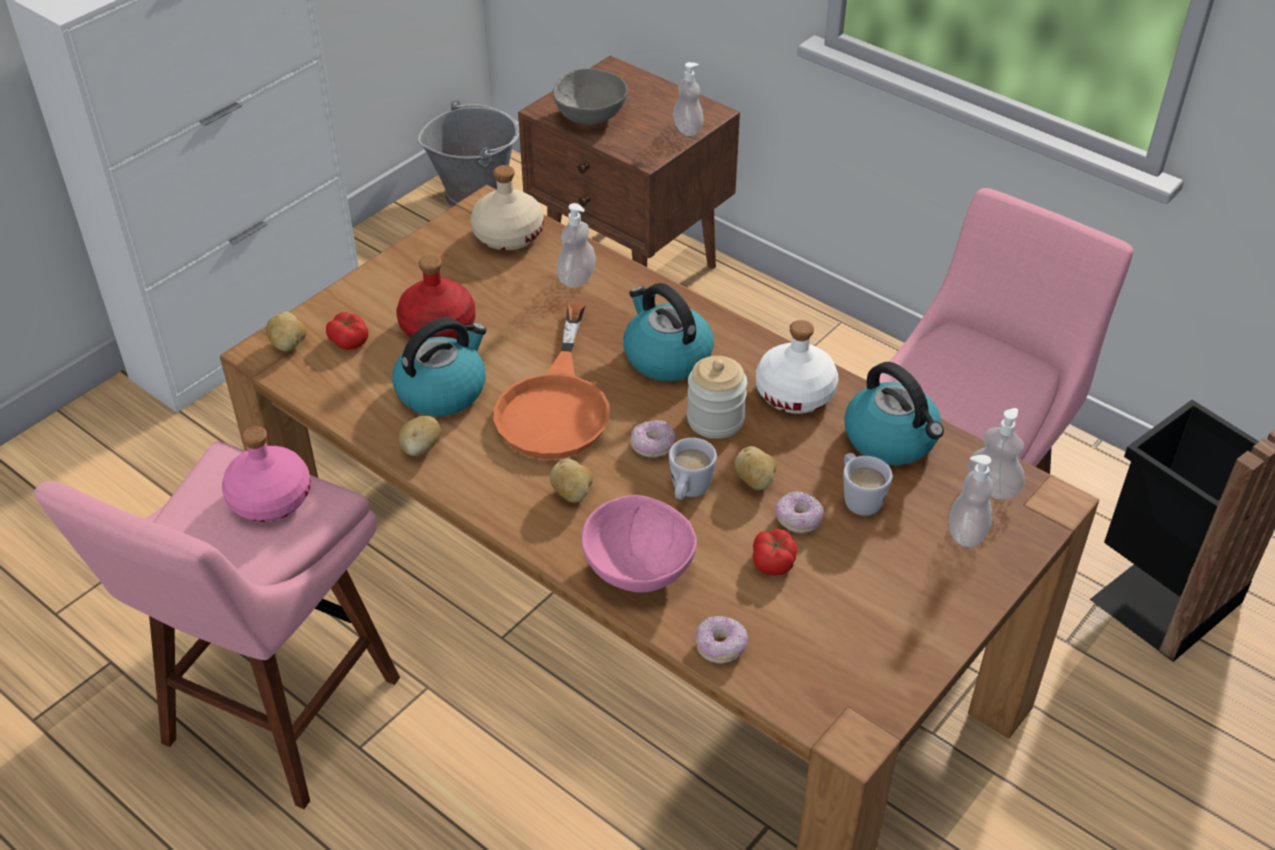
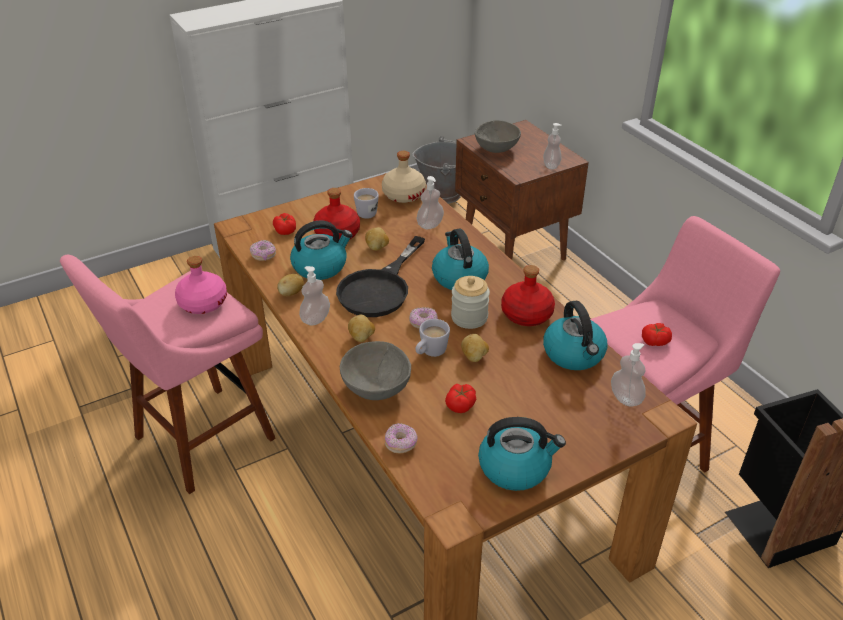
camera: 20 degrees right, 5 degrees down
potato [266,312,307,351] -> potato moved to [365,227,389,251]
orange frying pan [493,303,610,459] -> black frying pan [336,236,425,317]
pink bowl [582,495,697,592] -> grey bowl [340,341,411,400]
white bottle [756,320,838,413] -> red bottle [501,265,555,326]
donut [775,491,824,533] -> donut moved to [250,240,276,261]
white mug [843,453,892,516] -> white mug moved to [354,188,379,219]
soap dispenser [949,455,993,547] -> soap dispenser moved to [299,266,330,326]
none -> kettle [478,417,566,491]
none -> tomato [642,323,672,346]

